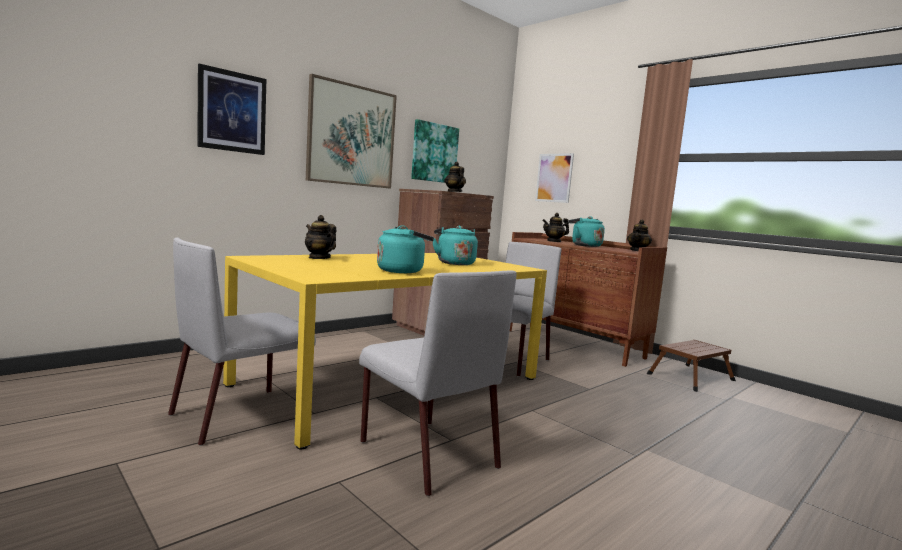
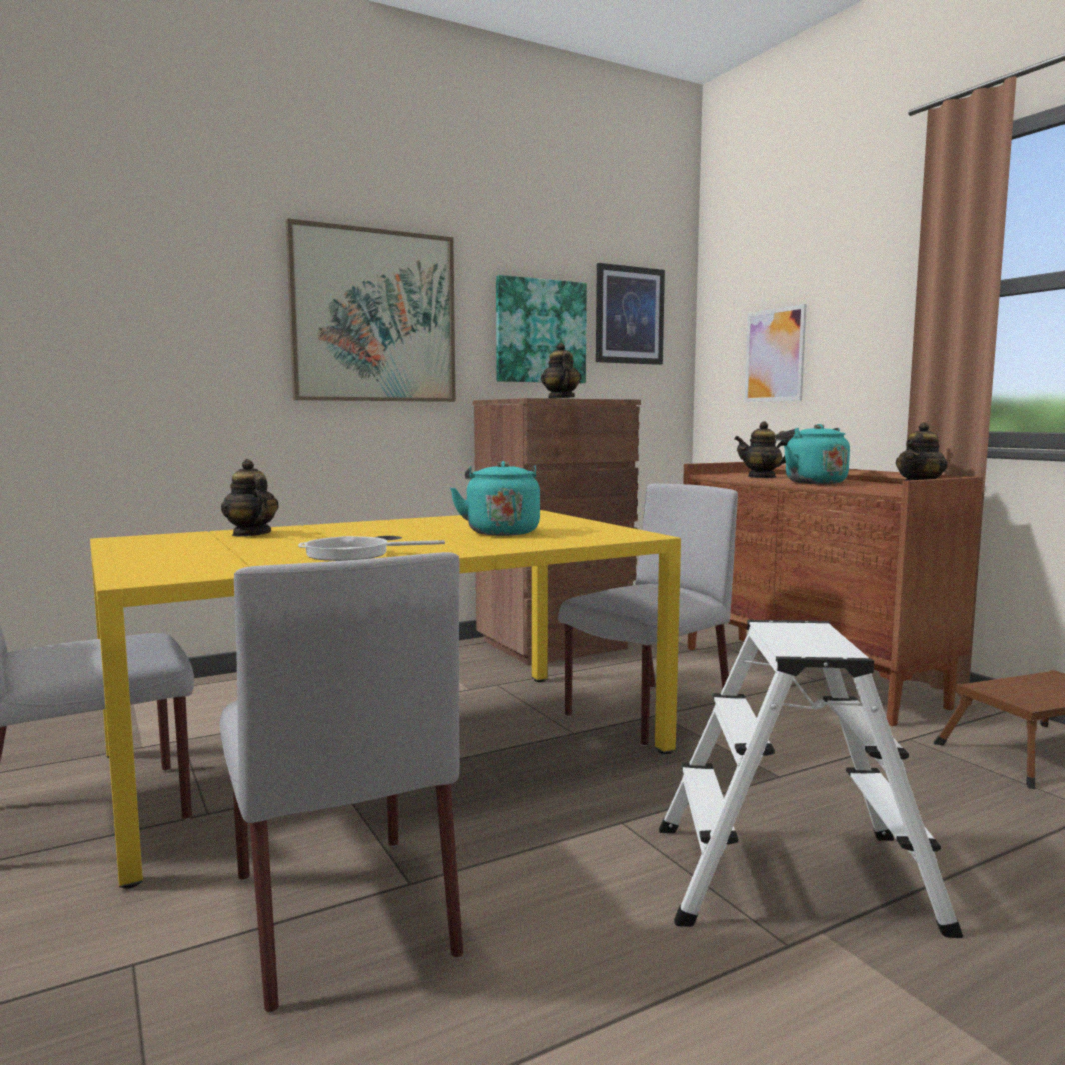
camera: 15 degrees right, 0 degrees up
picture [197,64,266,155] -> picture moved to [596,263,665,365]
turquoise kettle [377,225,434,273] -> frying pan [298,536,445,561]
none -> white step ladder [659,620,963,938]

